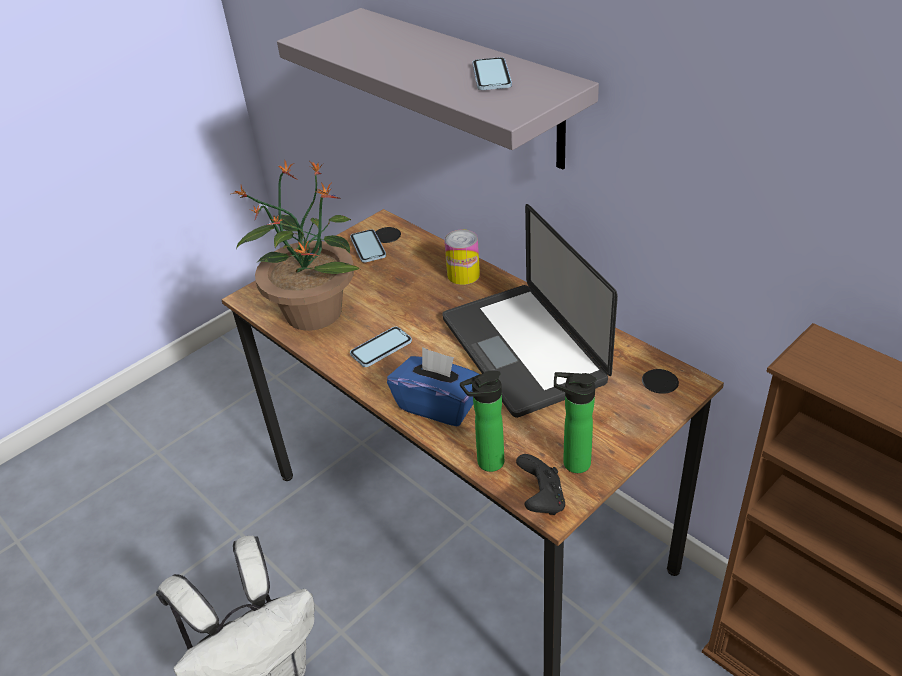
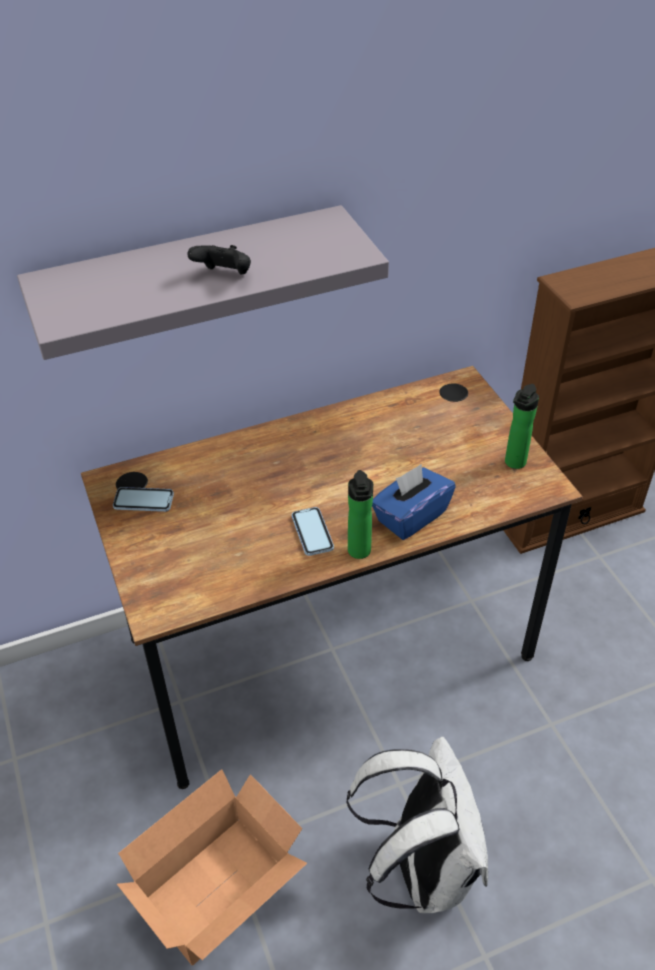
camera: 70 degrees left, 5 degrees up
potted plant [231,161,360,331] -> none
laptop [442,204,618,418] -> none
can [444,230,480,285] -> none
bottle [460,371,504,472] -> bottle moved to [348,470,373,559]
phone [472,57,512,90] -> none
black game controller [516,454,565,515] -> black game controller moved to [187,245,251,275]
none -> cardboard box [117,769,307,965]

